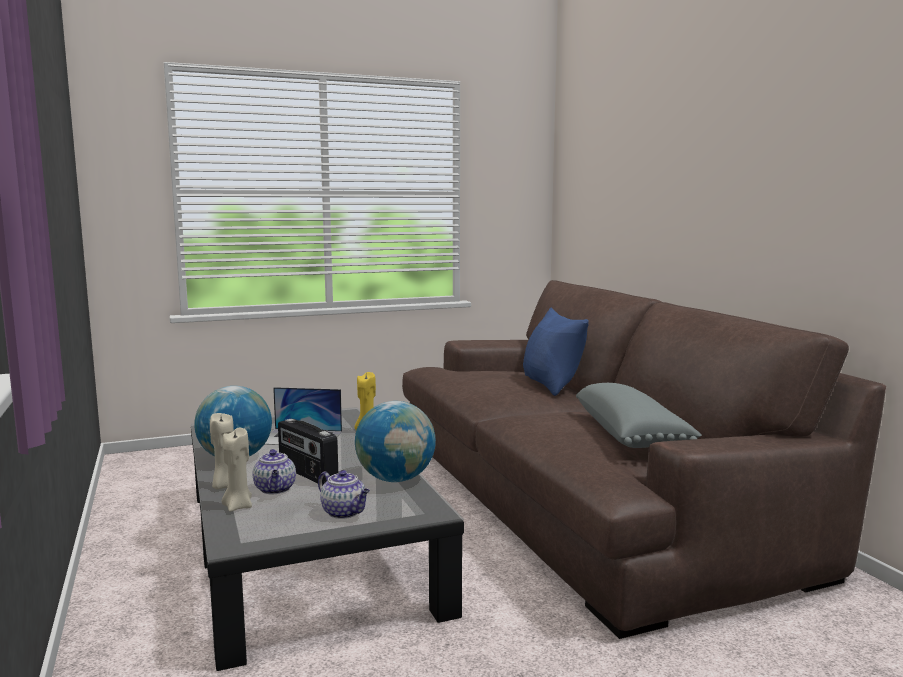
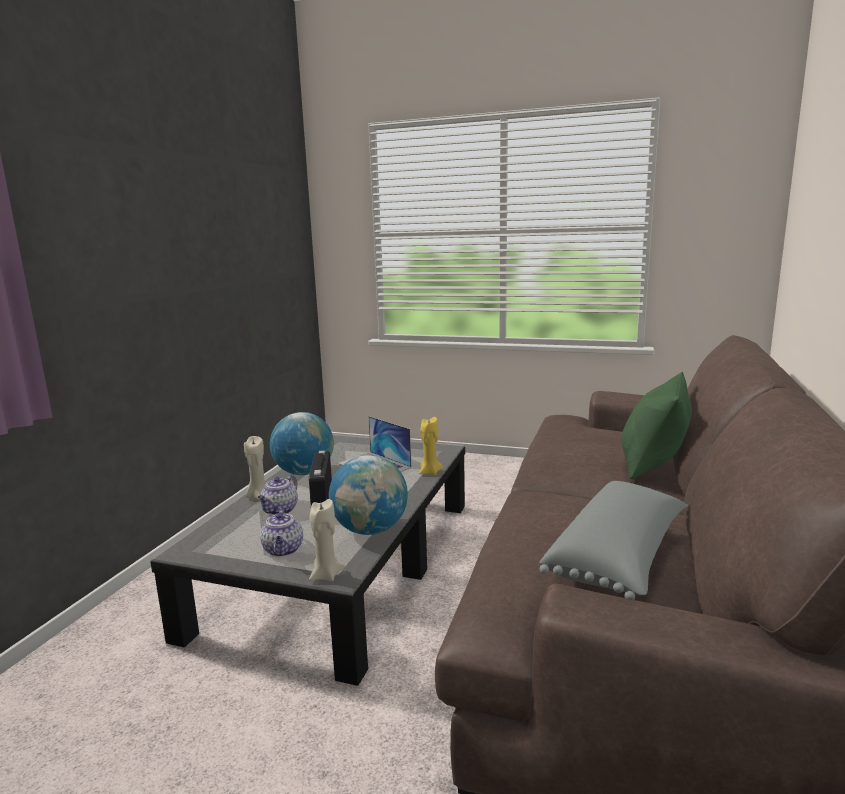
camera: 40 degrees right, 5 degrees up
beige candle [222,428,252,512] -> beige candle moved to [309,499,345,581]
blue pillow [523,308,589,396] -> green pillow [621,372,692,479]

